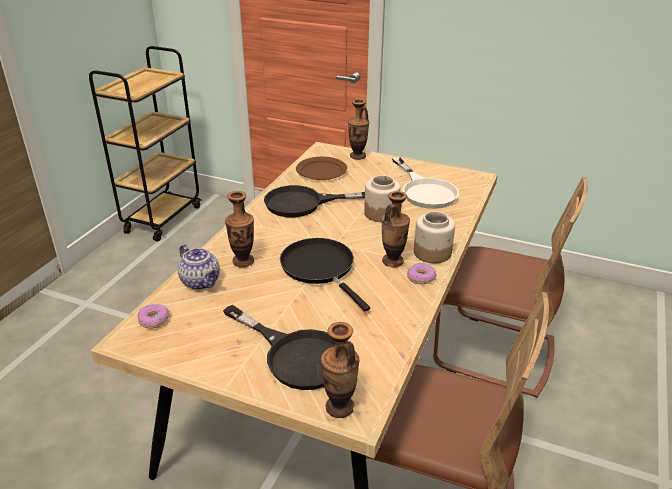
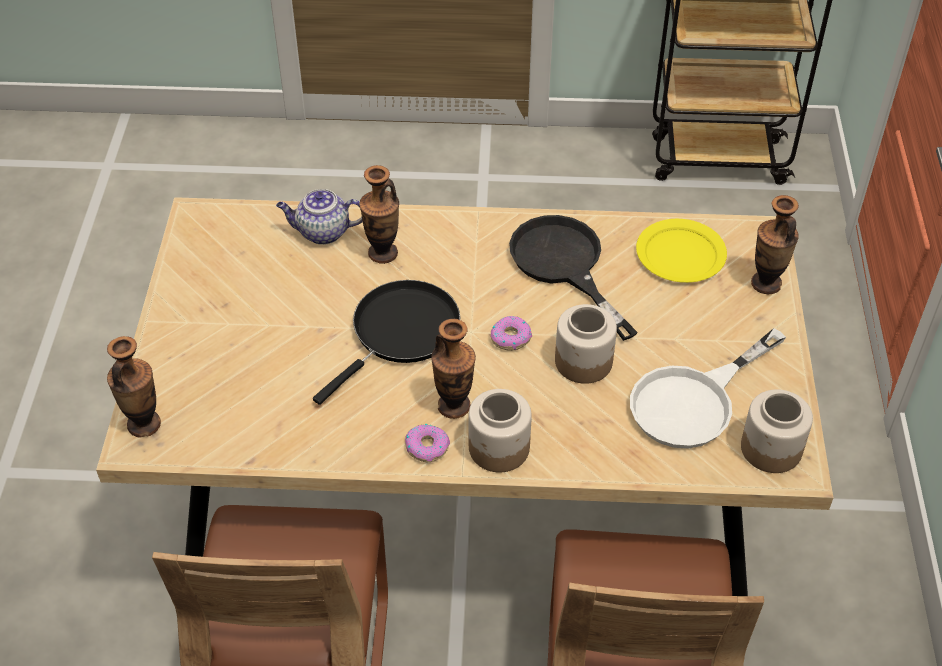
camera: 70 degrees right, 15 degrees up
donut [138,304,169,329] -> donut moved to [491,316,532,351]
teapot [178,244,220,290] -> teapot turned 60 degrees clockwise [276,189,363,245]
black frying pan [223,305,335,390] -> none
brown plate [296,157,347,180] -> yellow plate [636,219,727,283]
none -> jar [741,389,813,473]

